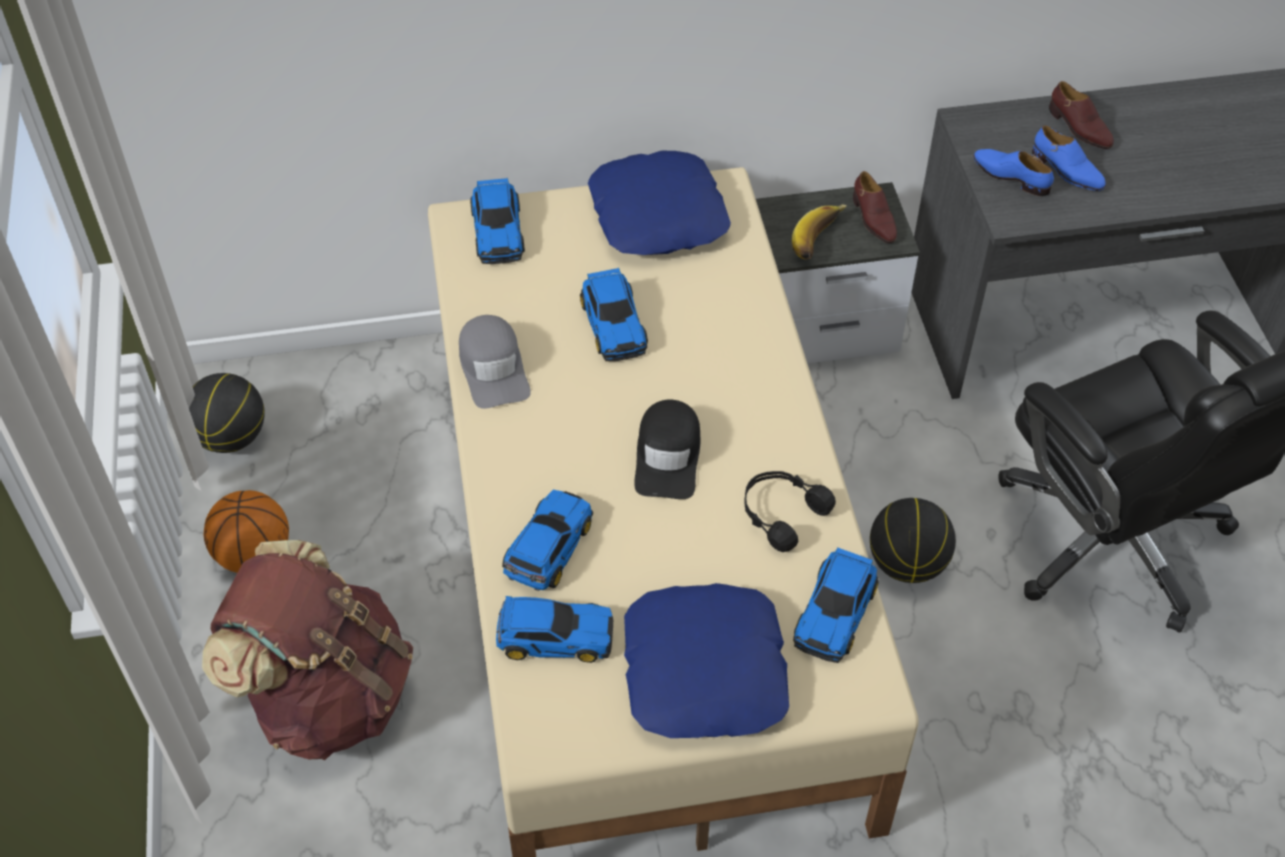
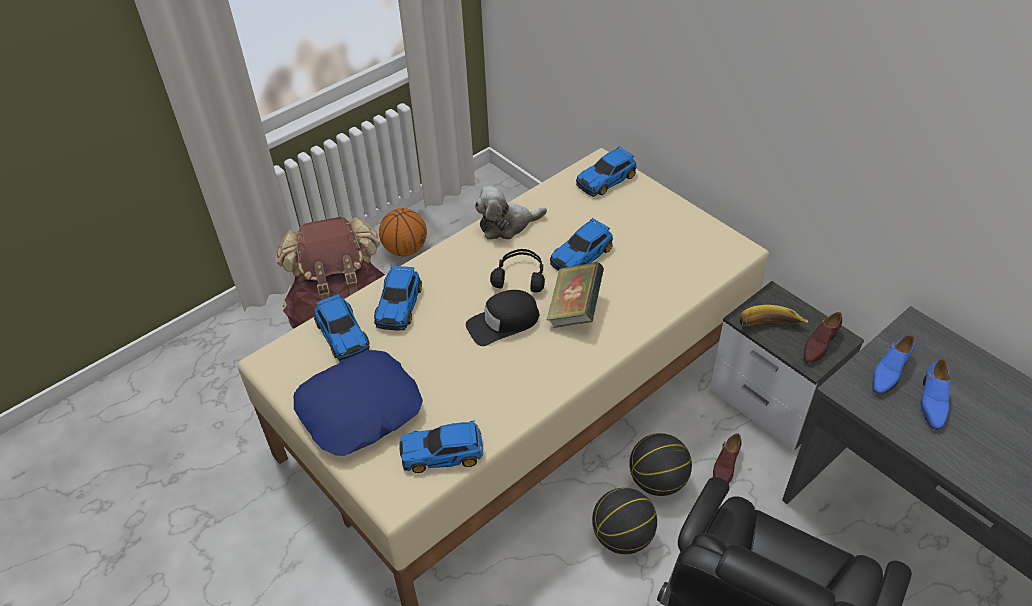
camera: 60 degrees right, 5 degrees down
basketball [189,373,265,453] -> basketball moved to [629,433,692,496]
grey cap [459,315,531,409] -> plush toy [475,186,547,239]
toy car [502,490,593,591] -> toy car turned 105 degrees clockwise [374,265,422,331]
blue pillow [588,151,731,255] -> none
black headphones [745,471,836,552] -> black headphones moved to [490,249,545,292]
blue shoe [974,149,1054,196] -> blue shoe turned 150 degrees counterclockwise [872,335,915,395]
brown shoe [1049,81,1114,149] -> brown shoe moved to [713,433,741,484]
none -> book [547,262,604,328]

